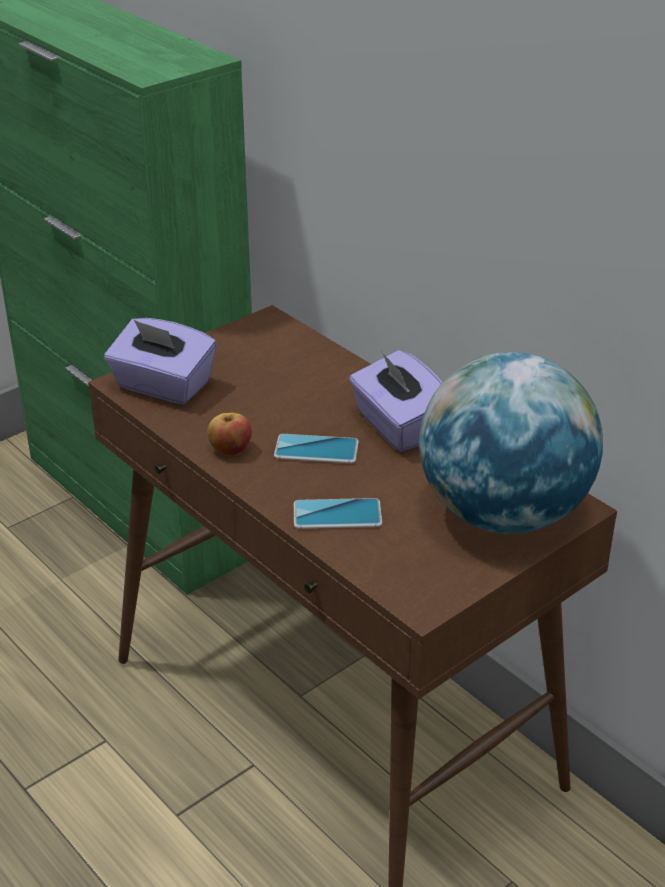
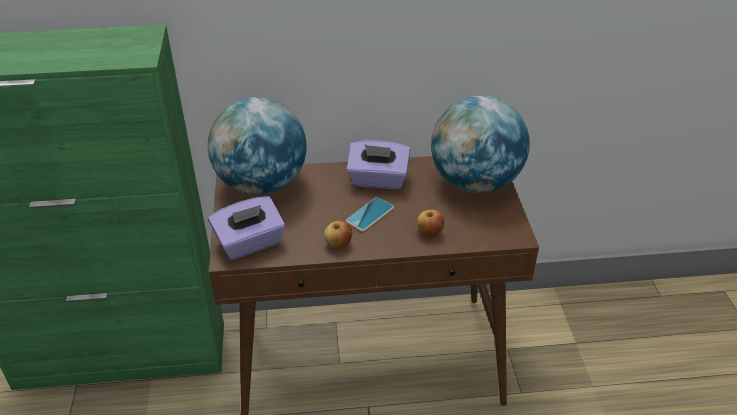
camera: 55 degrees left, 5 degrees up
phone [294,498,382,529] -> apple [417,210,444,236]
none -> globe [208,97,307,195]

